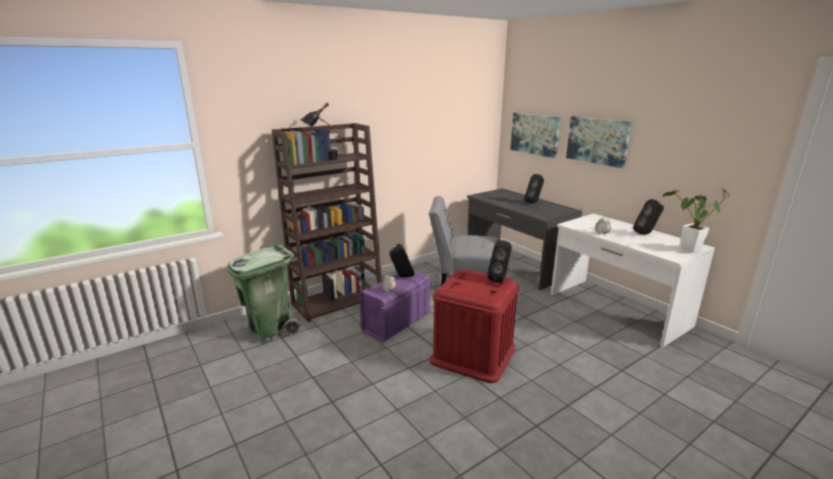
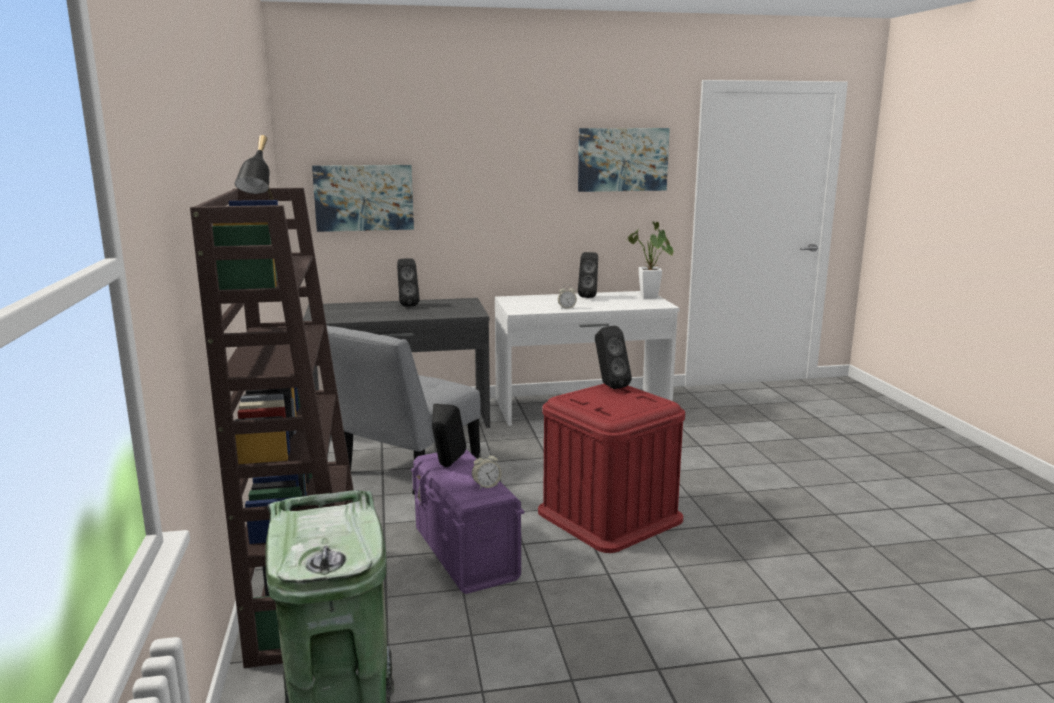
camera: 65 degrees left, 5 degrees down
picture [566,116,632,168] -> picture moved to [578,128,670,192]

